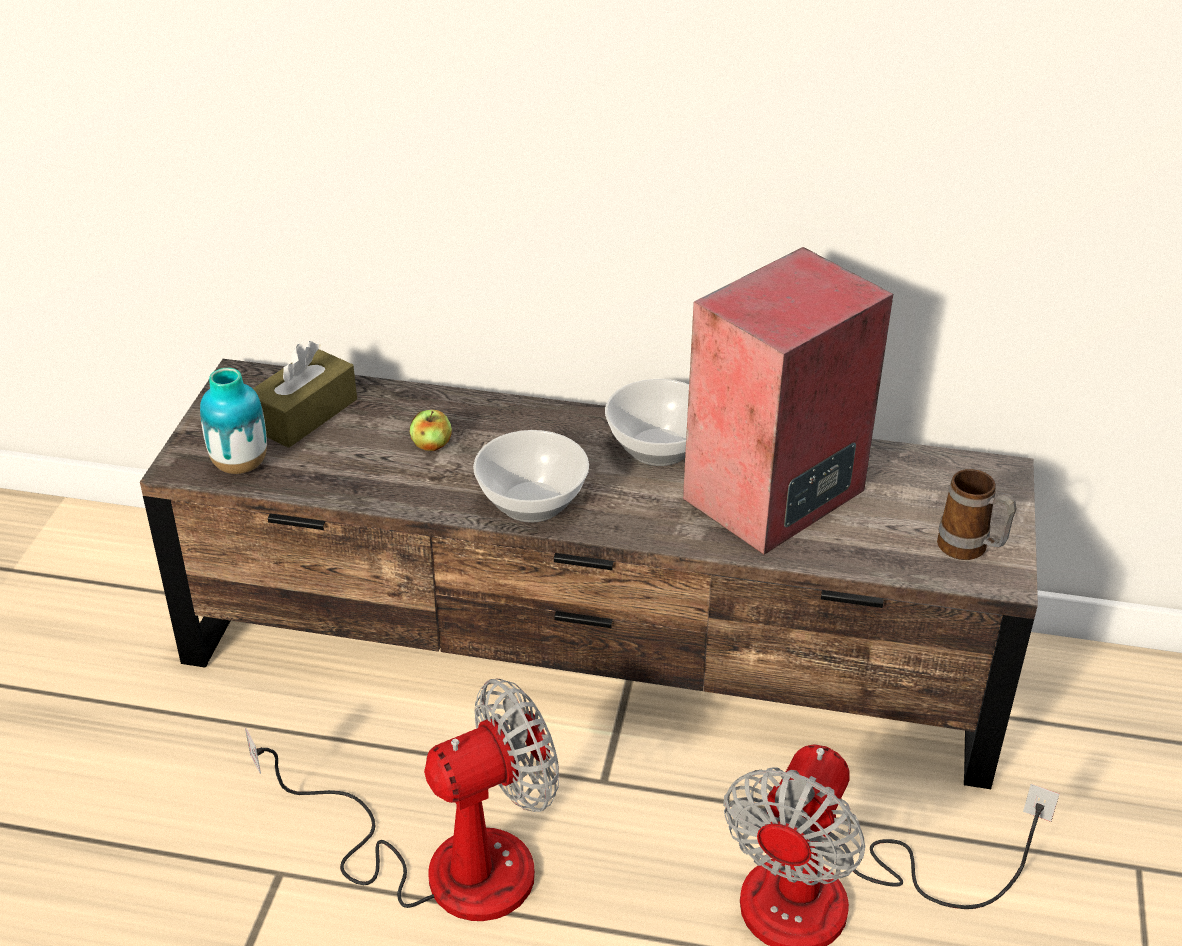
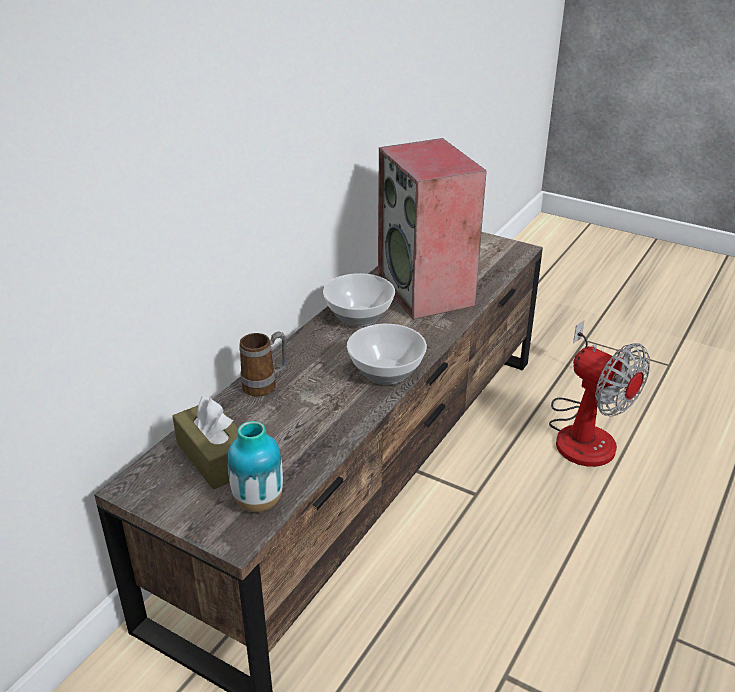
camera: 70 degrees left, 5 degrees down
fan [245,678,559,921] -> none
apple [410,410,452,451] -> none
mug [937,469,1017,560] -> mug moved to [239,331,287,396]

